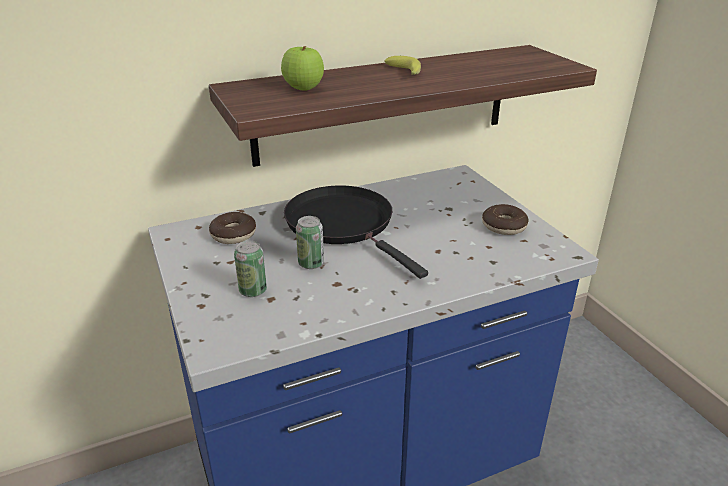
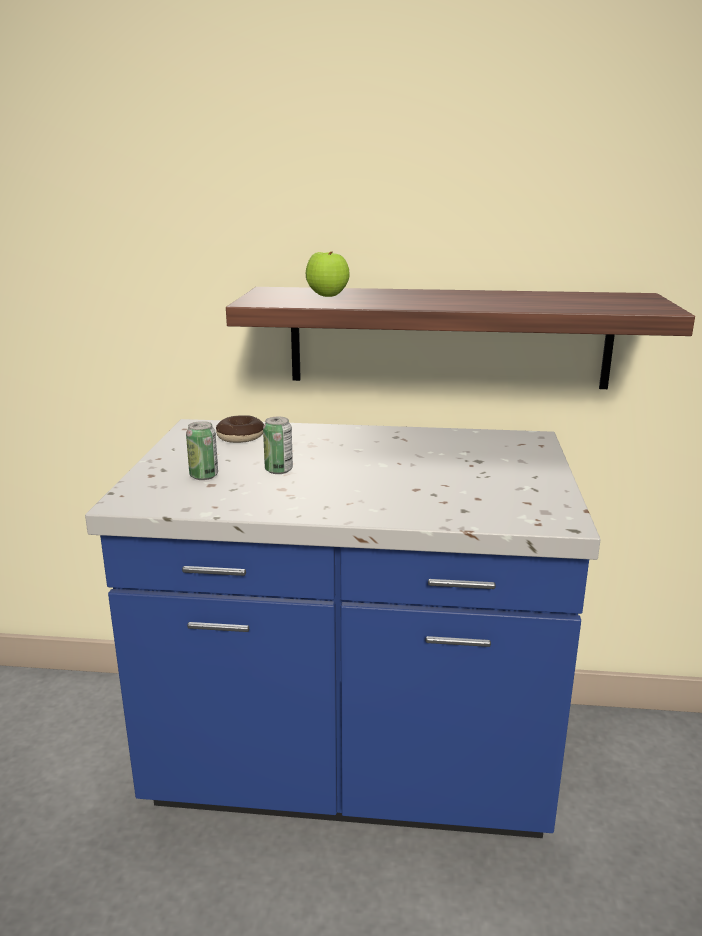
camera: 30 degrees right, 10 degrees down
black frying pan [284,186,428,279] -> none
banana [384,56,421,75] -> none
donut [482,204,529,235] -> none

